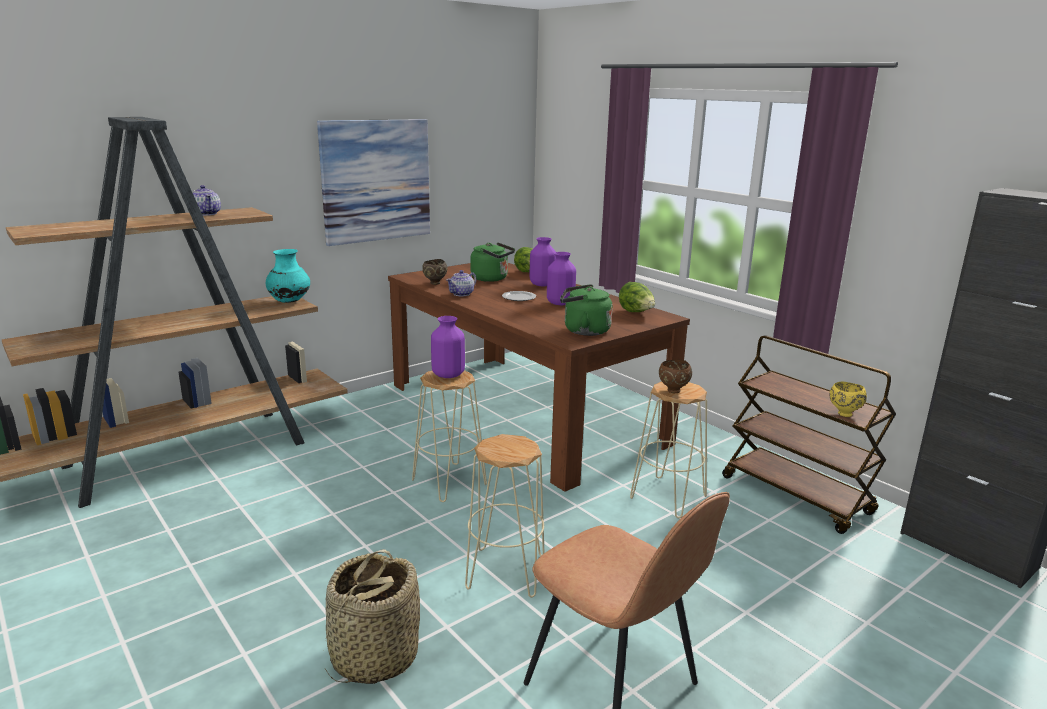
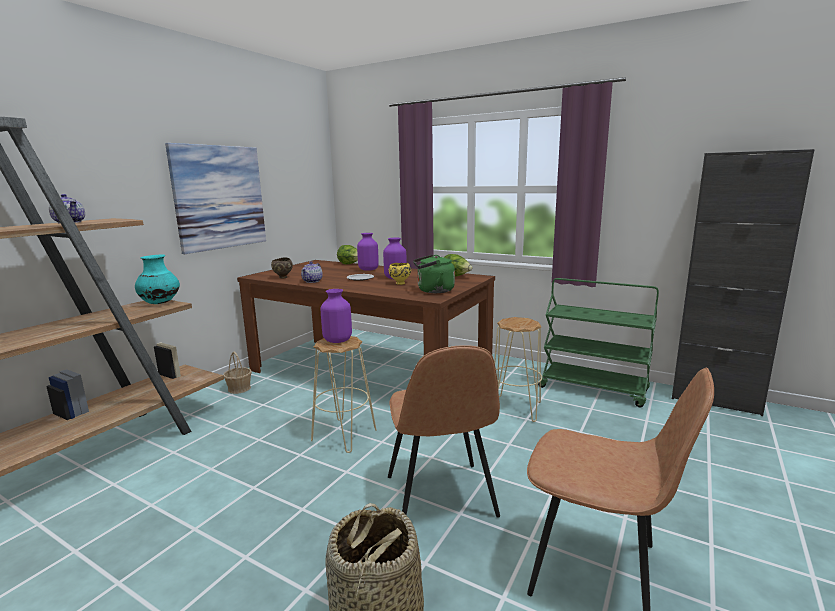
camera: 20 degrees left, 5 degrees down
beige stool [465,434,545,598] -> brown chair [388,345,500,518]
green kettle [471,242,515,282] -> none
brown bowl [659,359,692,393] -> none
brown cart [722,335,896,534] -> green cart [538,278,659,407]
yellow bowl [829,381,867,417] -> yellow bowl moved to [388,263,411,285]
none -> basket [223,352,252,394]

